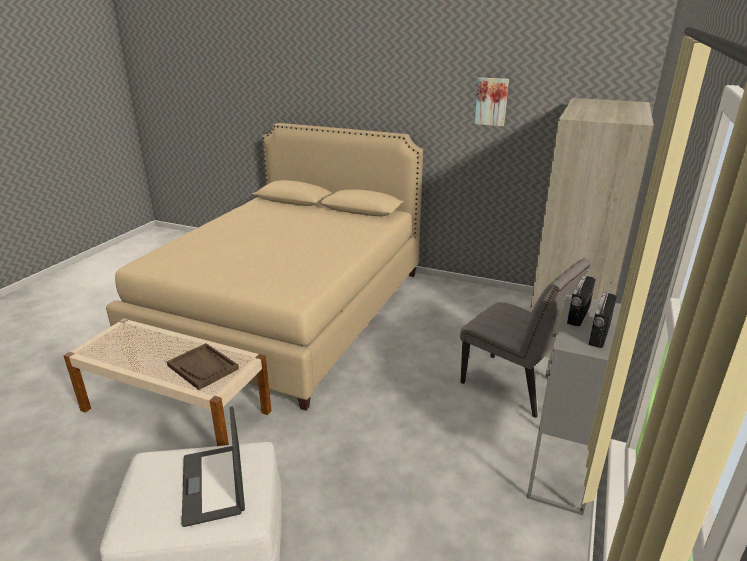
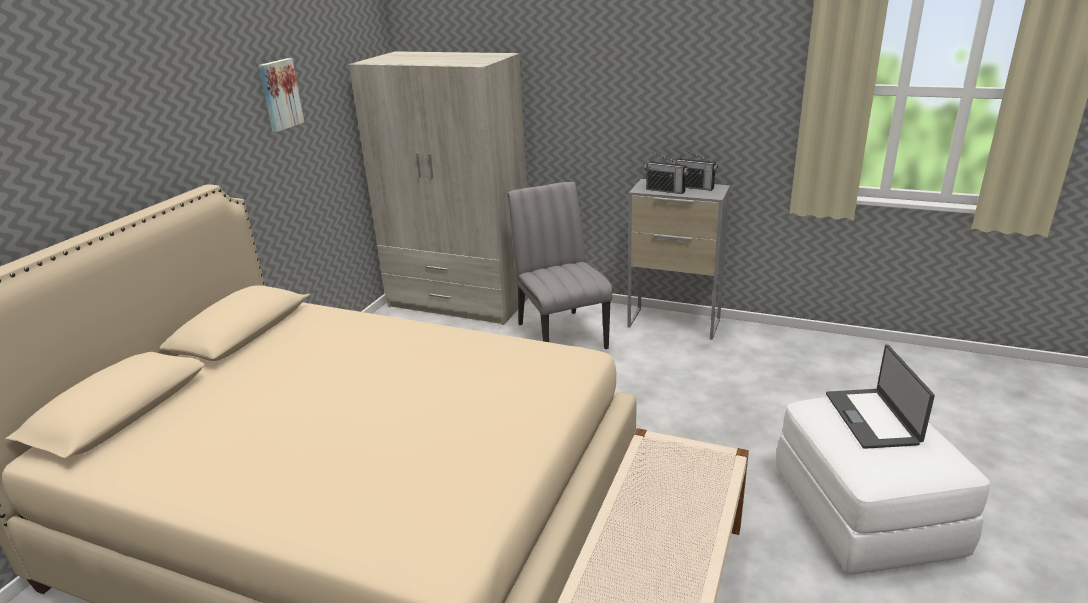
camera: 90 degrees left, 0 degrees up
brown tray [167,343,239,390] -> none
laptop [182,407,245,527] -> laptop turned 105 degrees clockwise [826,345,935,449]
grey chair [460,258,591,418] -> grey chair turned 60 degrees counterclockwise [507,182,612,349]

